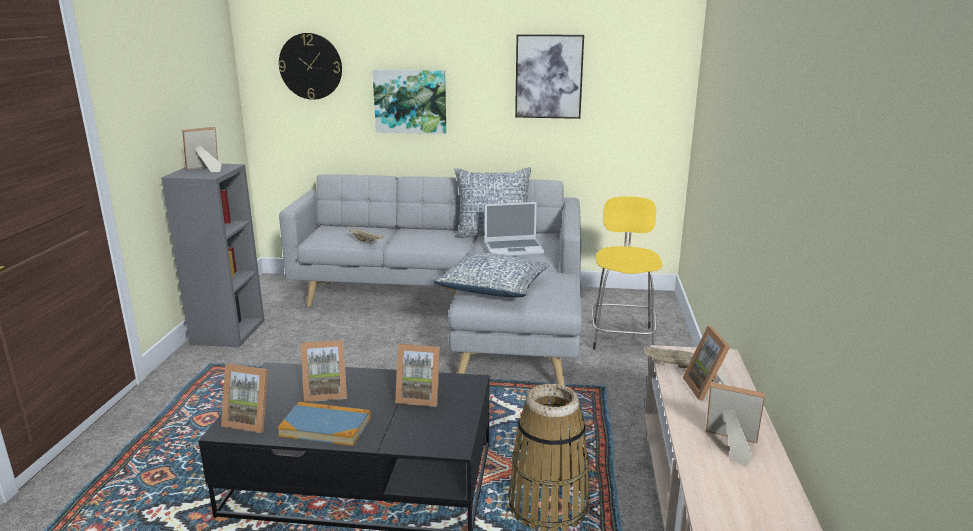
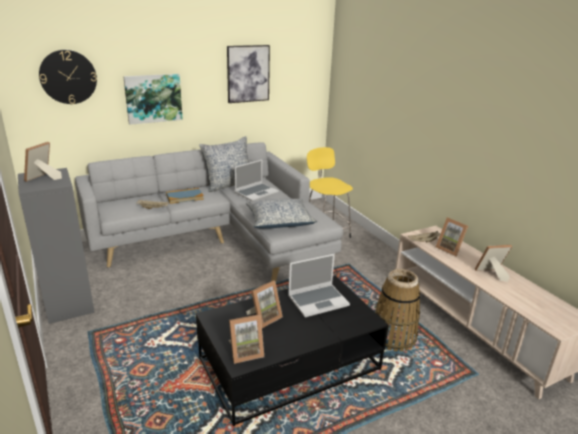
camera: 35 degrees left, 5 degrees up
book [277,402,371,446] -> book moved to [166,188,204,204]
picture frame [395,344,440,407] -> laptop [288,254,350,317]

